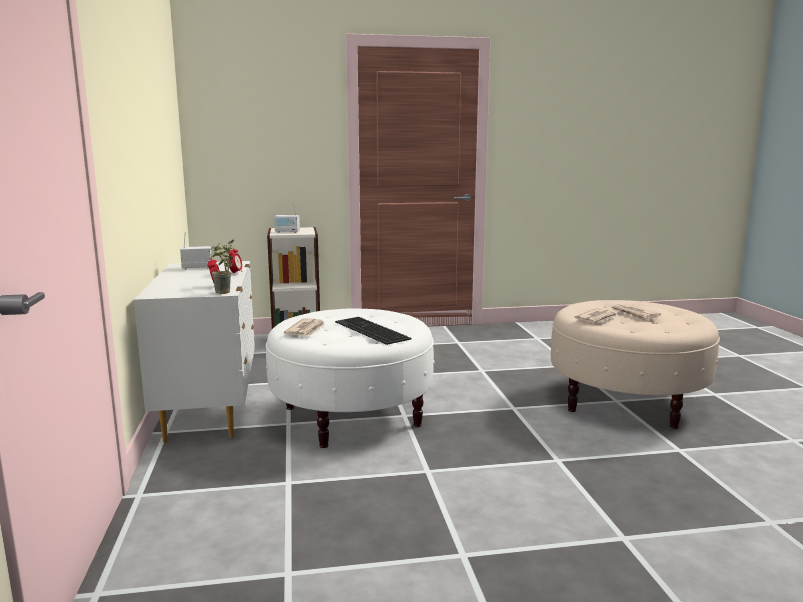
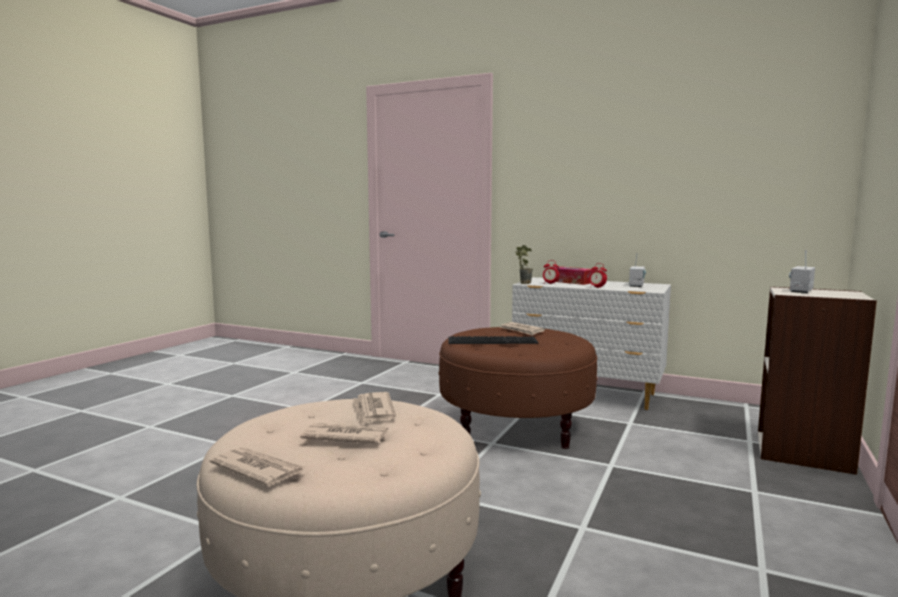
camera: 125 degrees right, 5 degrees down
white ottoman [266,308,435,448] -> brown ottoman [438,327,598,449]
none -> newspaper [209,447,305,486]
none -> tissue box [554,266,593,285]

